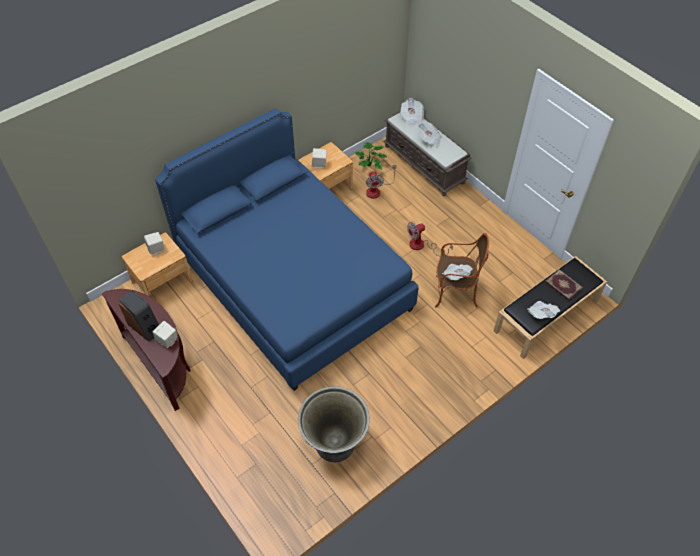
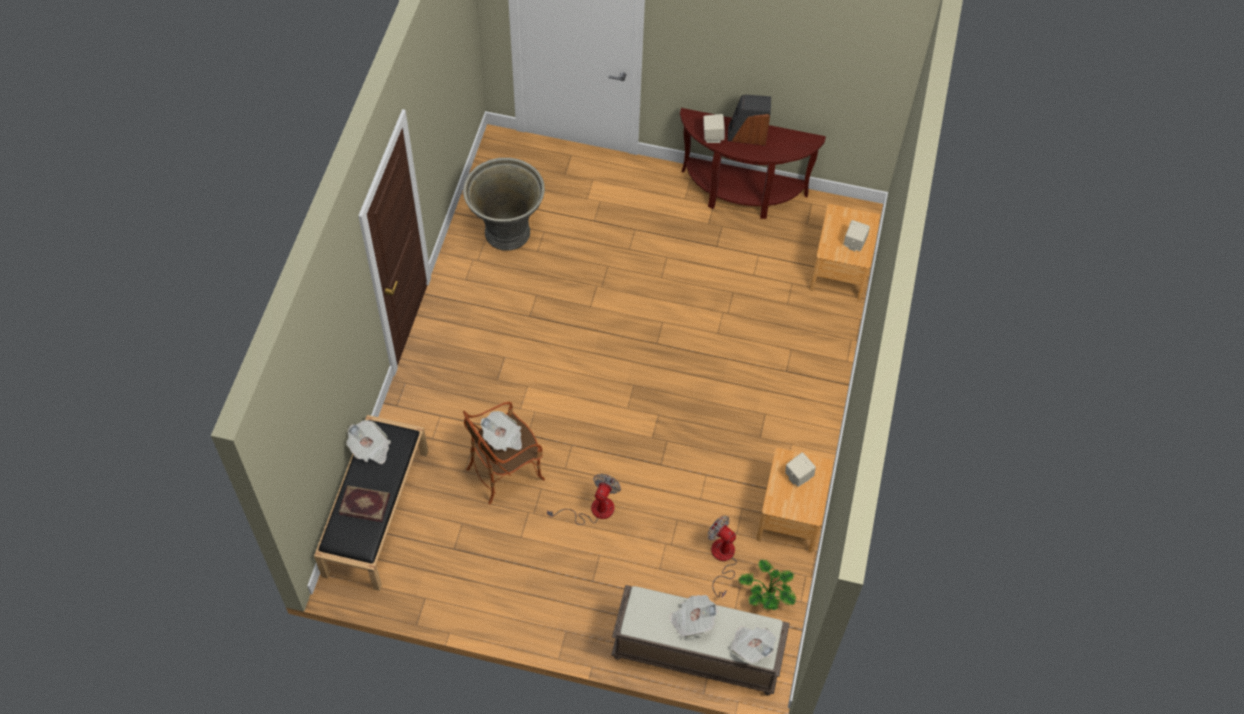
camera: 140 degrees right, 5 degrees up
blue bed [155,109,419,391] -> none

